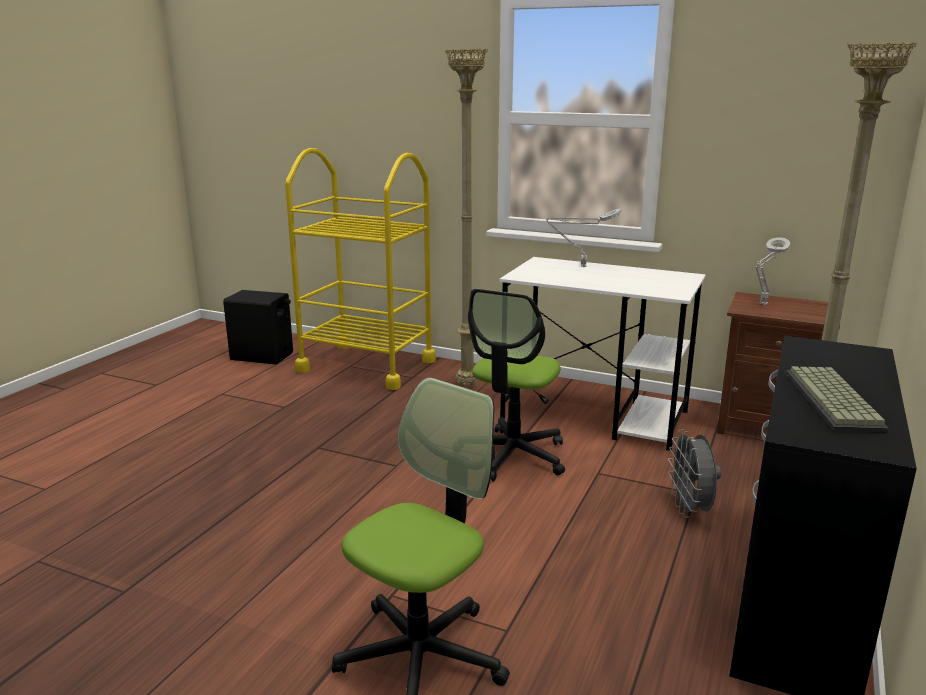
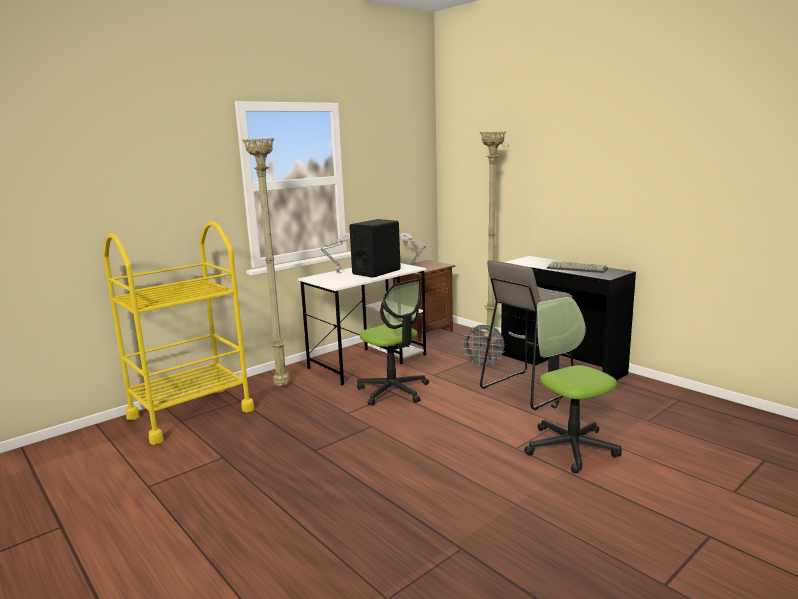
camera: 65 degrees left, 5 degrees down
black speaker [223,290,293,365] -> black speaker moved to [349,219,401,278]
none -> grey stool [480,260,573,410]

